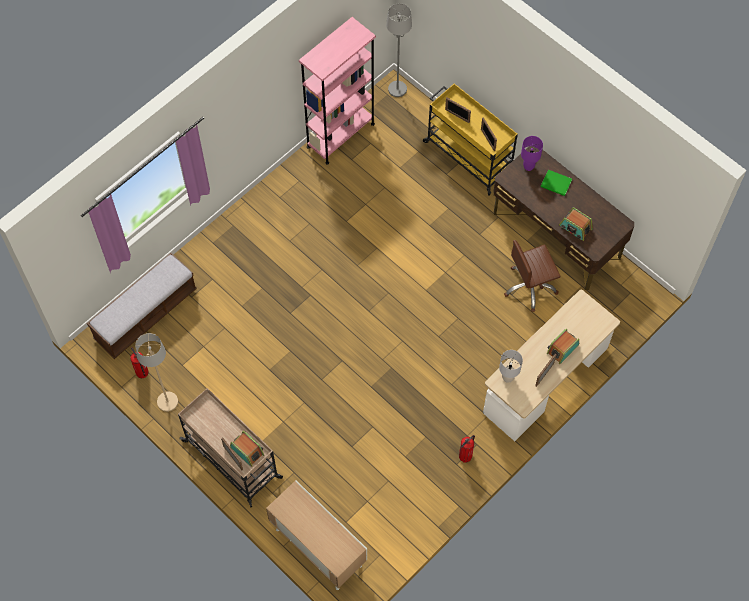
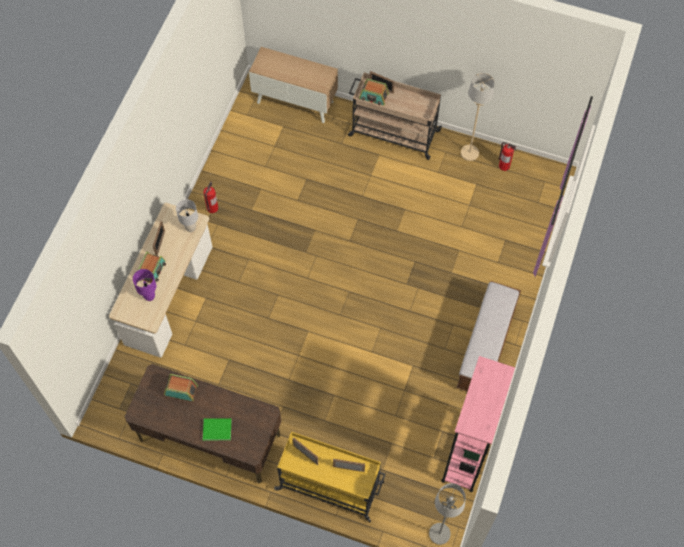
camera: 155 degrees right, 0 degrees up
bench [87,253,197,359] -> bench moved to [456,281,521,391]
brown office chair [504,240,561,312] -> none
purple table lamp [521,136,543,171] -> purple table lamp moved to [133,269,156,301]

